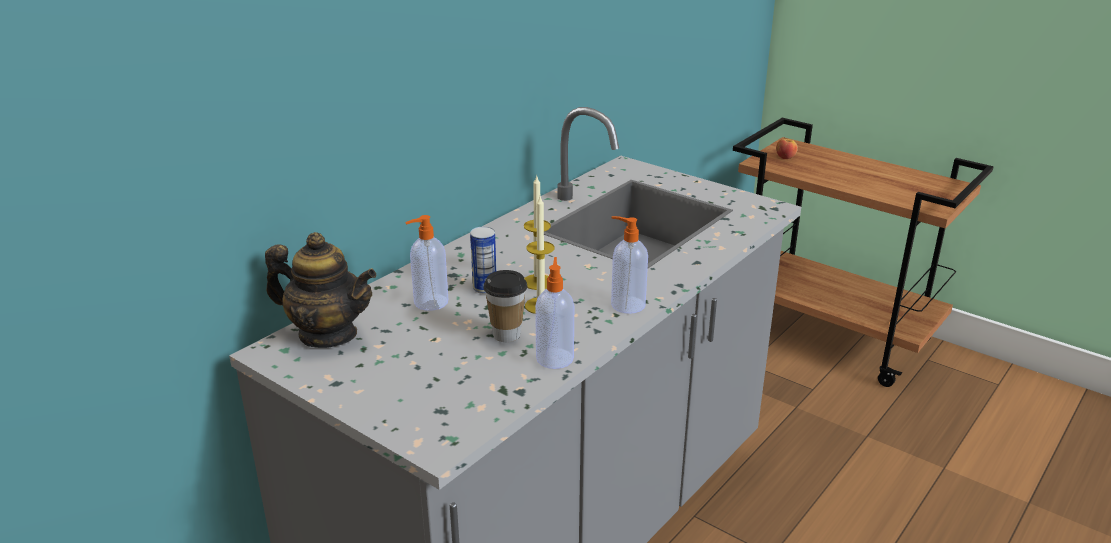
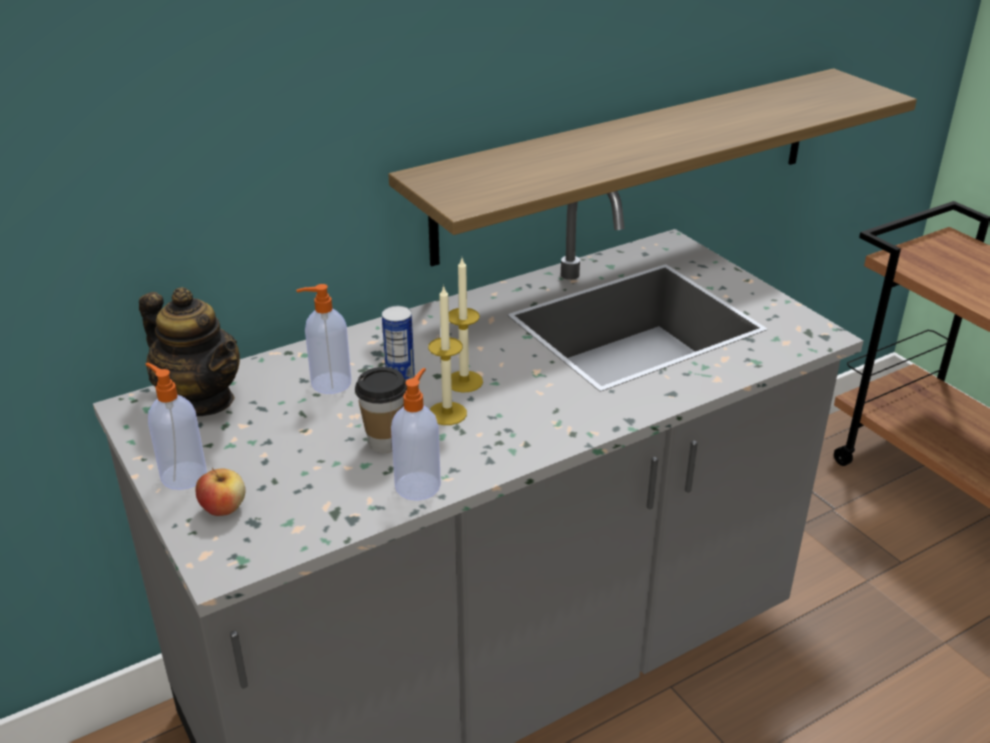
camera: 20 degrees right, 5 degrees up
soap dispenser [611,216,648,314] -> soap dispenser moved to [146,363,207,490]
apple [776,137,798,159] -> apple moved to [195,468,245,516]
none -> shelf [388,68,917,266]

